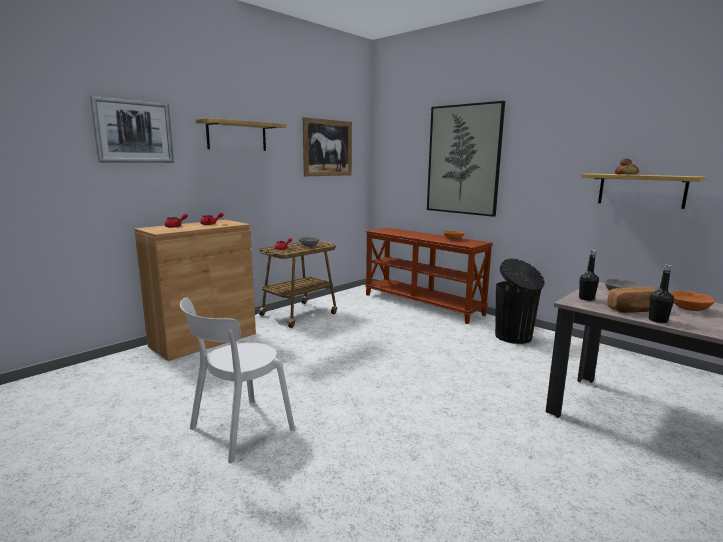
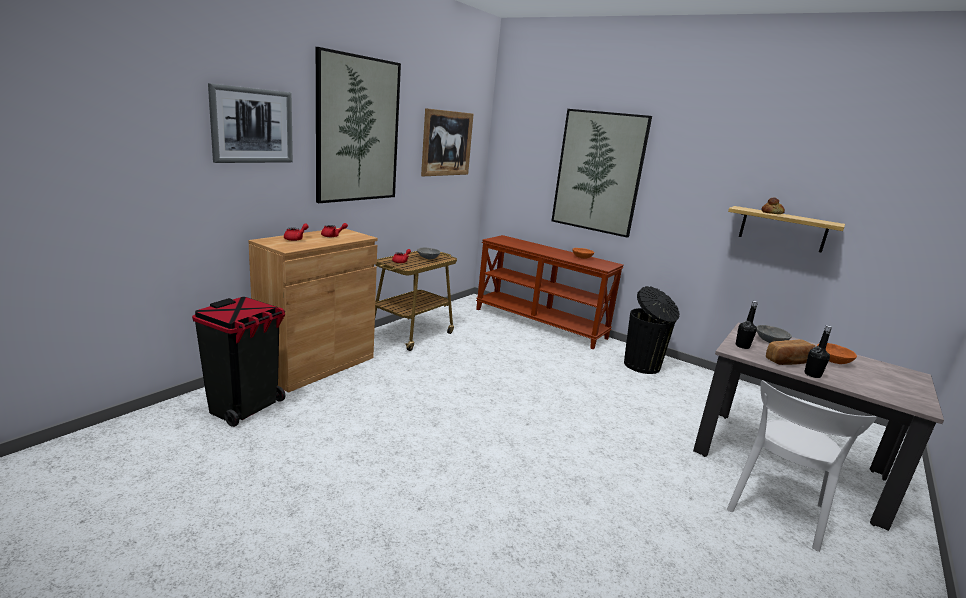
camera: 10 degrees left, 5 degrees up
white chair [180,297,295,463] -> white chair moved to [727,380,877,552]
shelf [196,118,286,151] -> picture [316,47,401,203]
none -> black trash can [192,297,285,427]

